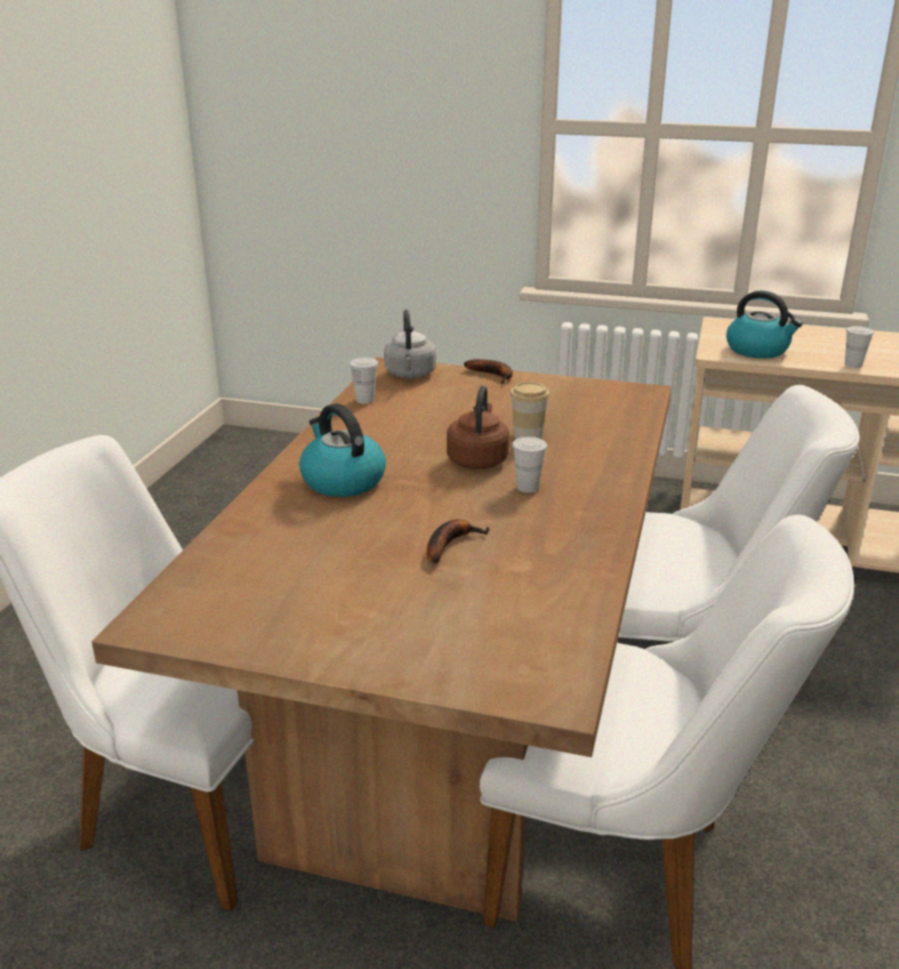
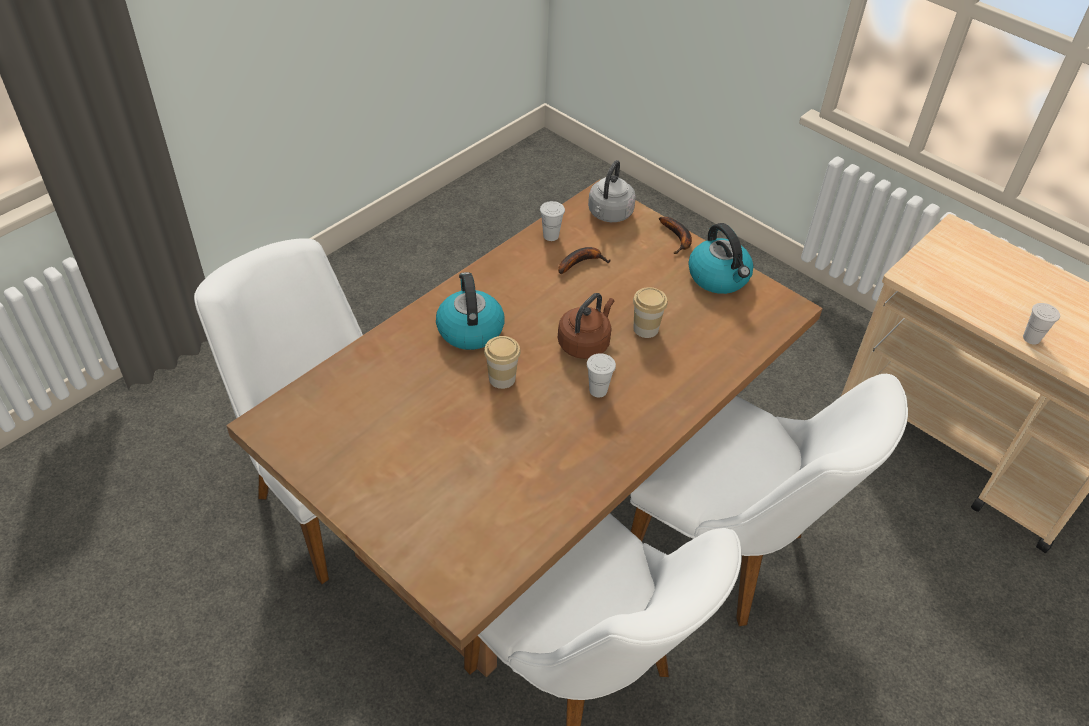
camera: 25 degrees right, 20 degrees up
banana [427,519,490,563] -> banana moved to [558,247,611,274]
kettle [726,291,803,358] -> kettle moved to [688,223,754,294]
none -> cup [484,336,521,389]

